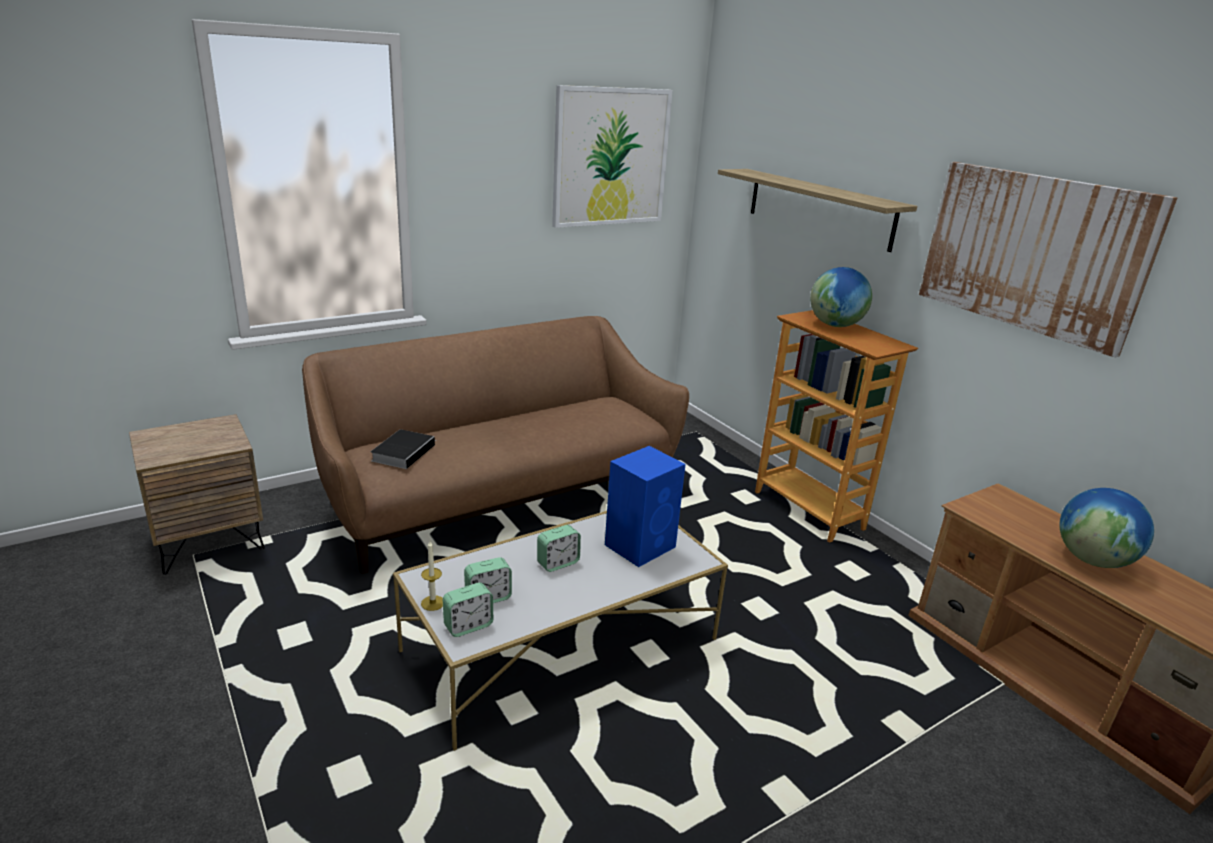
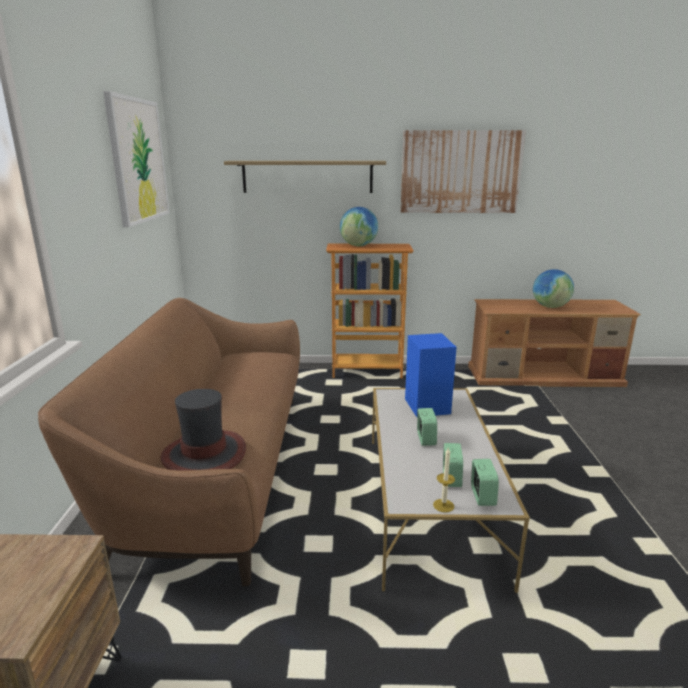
camera: 55 degrees left, 5 degrees down
book [371,429,437,469] -> hat [160,389,246,471]

